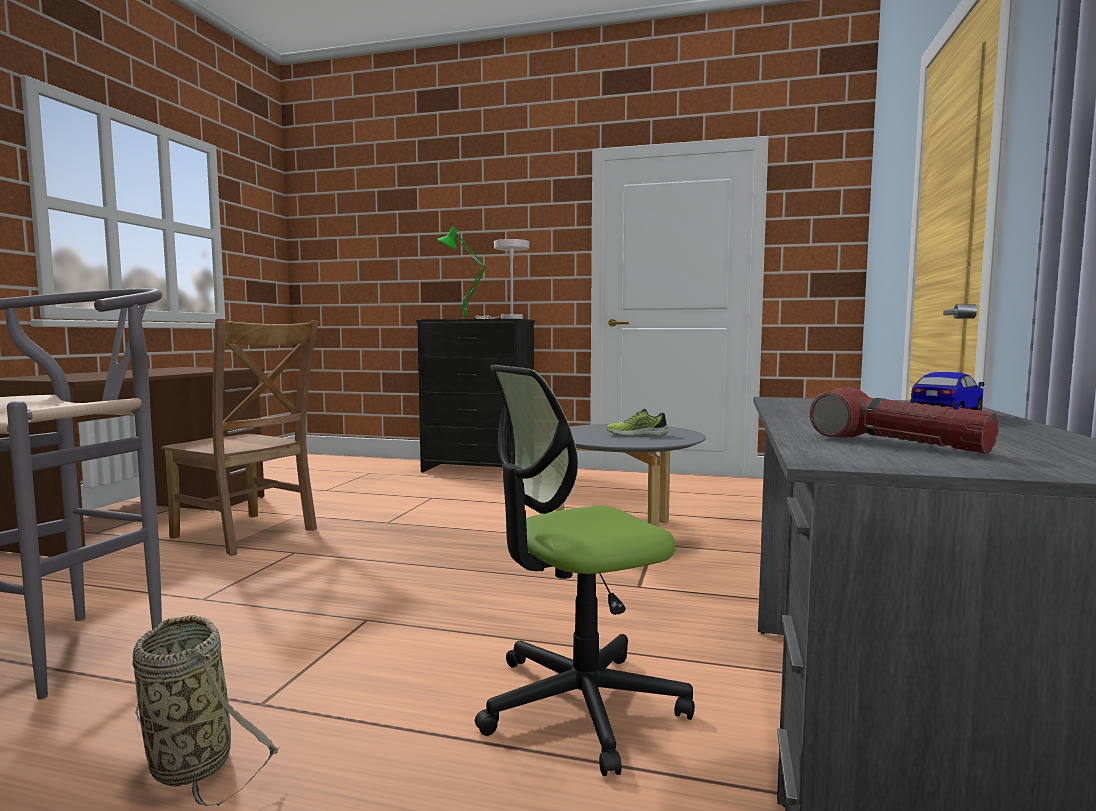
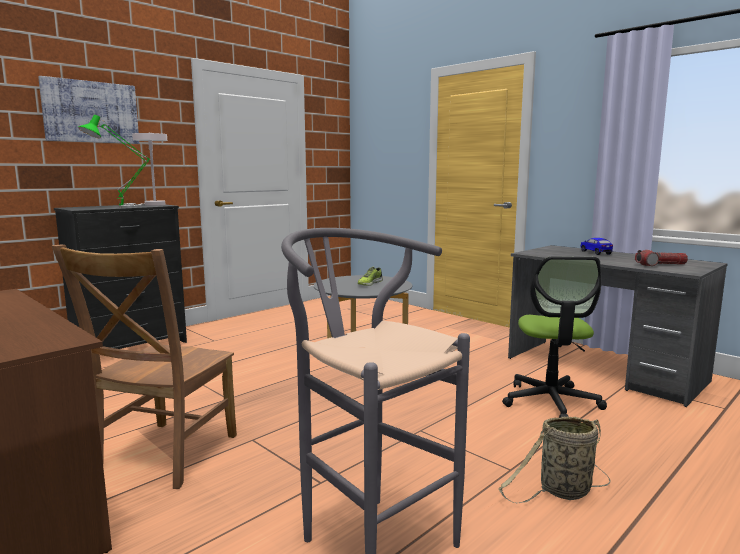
camera: 60 degrees left, 5 degrees up
brown chair [161,319,318,556] -> brown chair turned 135 degrees clockwise [52,244,237,489]
none -> picture [38,76,139,144]

